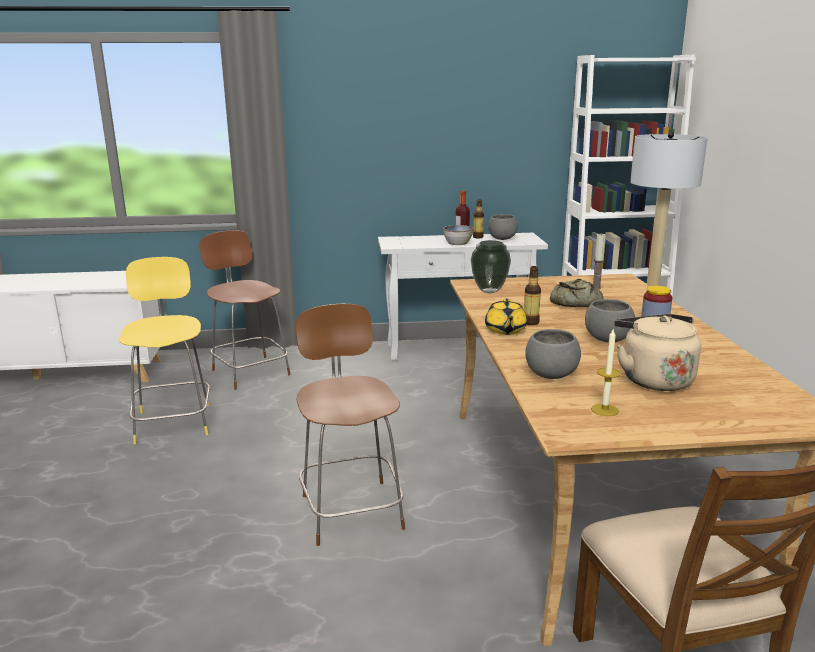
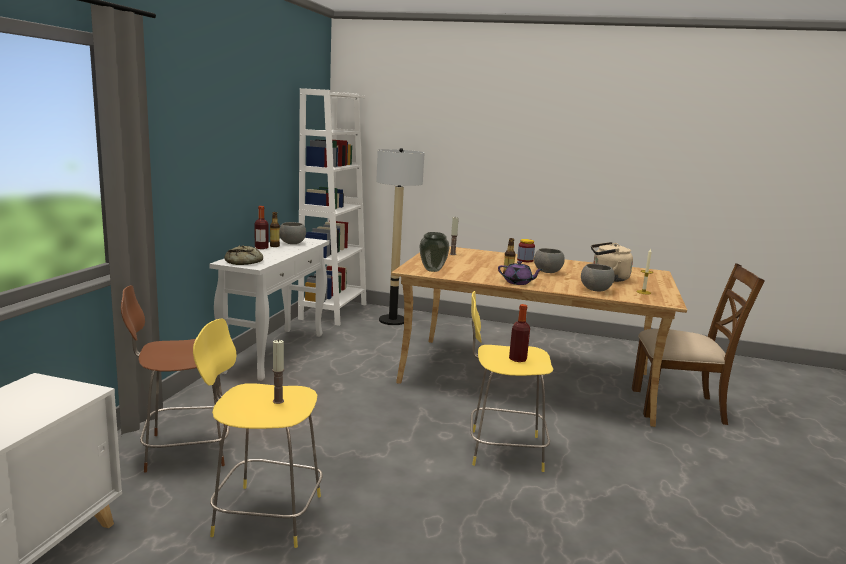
camera: 70 degrees left, 5 degrees down
brown stool [296,304,405,546] -> yellow stool [471,291,553,472]
bowl [443,225,473,245] -> none
yellow teapot [485,298,527,335] -> purple teapot [498,261,543,285]
bread [550,279,604,307] -> bread moved to [224,245,263,265]
none -> candle [272,340,284,404]
none -> bottle [509,304,530,362]

